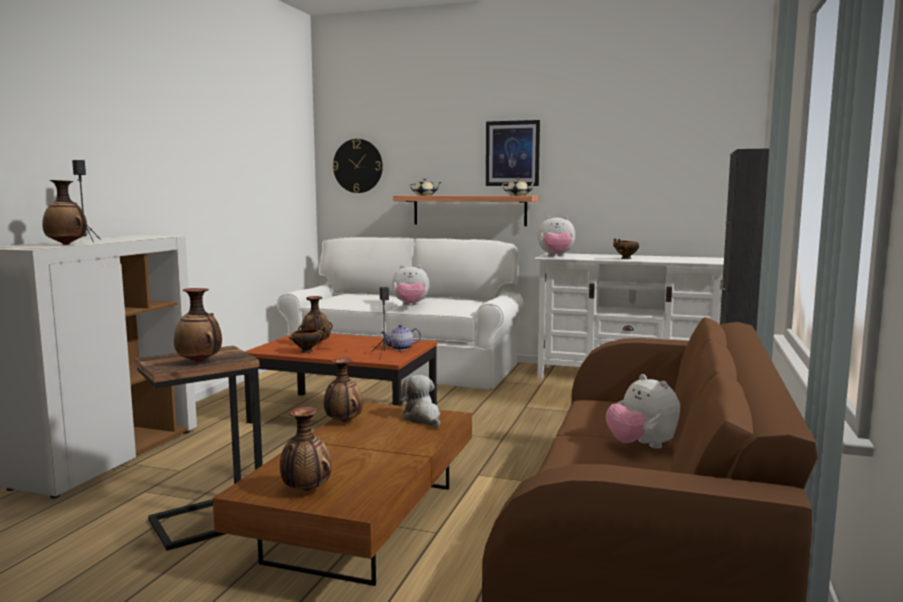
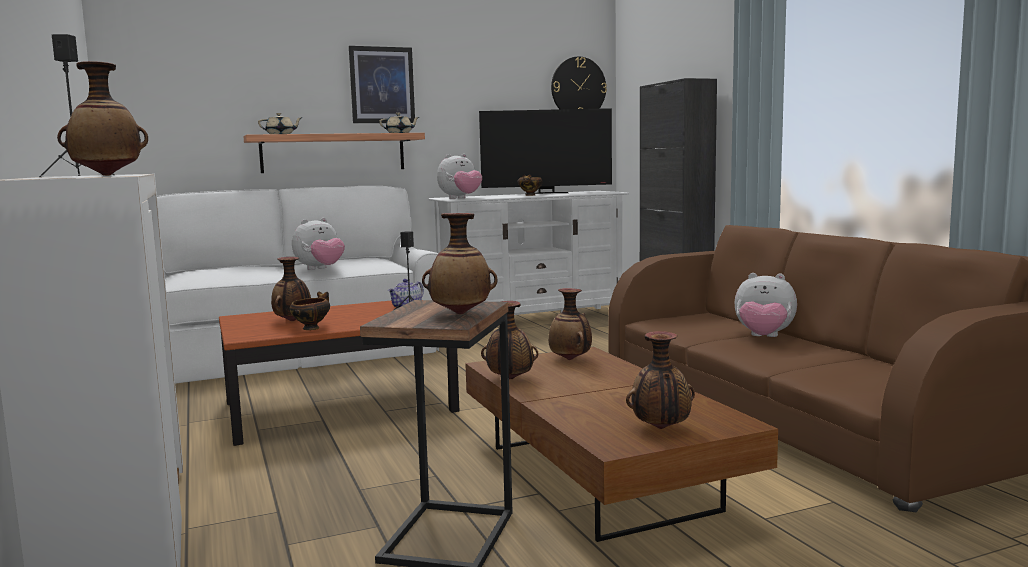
camera: 40 degrees left, 0 degrees up
wall clock [333,139,383,193] -> wall clock moved to [551,57,607,109]
plush toy [399,375,440,428] -> vase [548,288,592,360]
none -> television [479,108,612,194]

